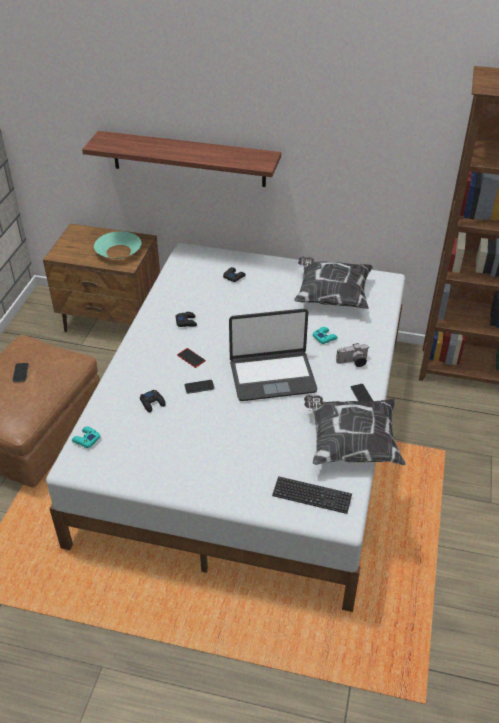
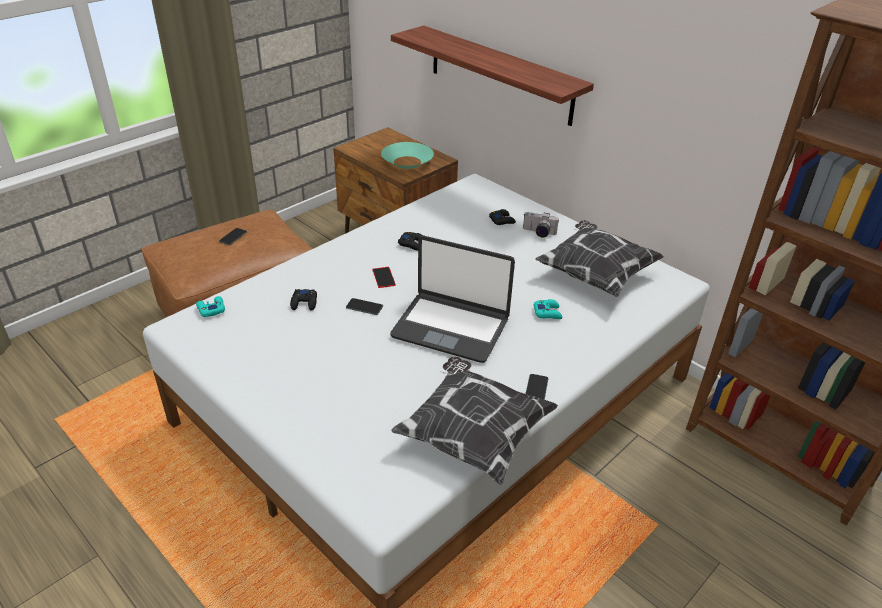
camera: 30 degrees right, 5 degrees down
keyboard [272,476,352,514] -> none
camera [336,343,369,367] -> camera moved to [523,212,559,238]

